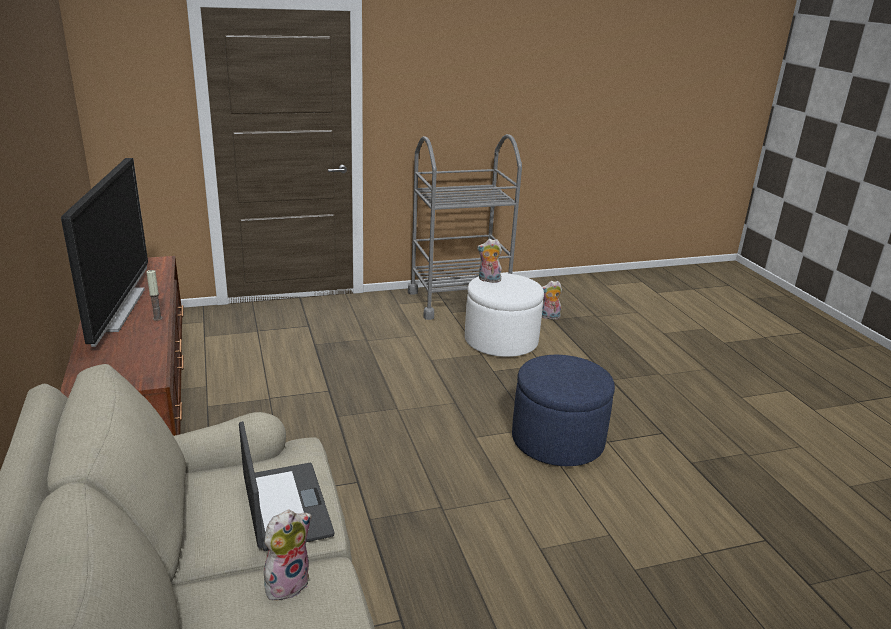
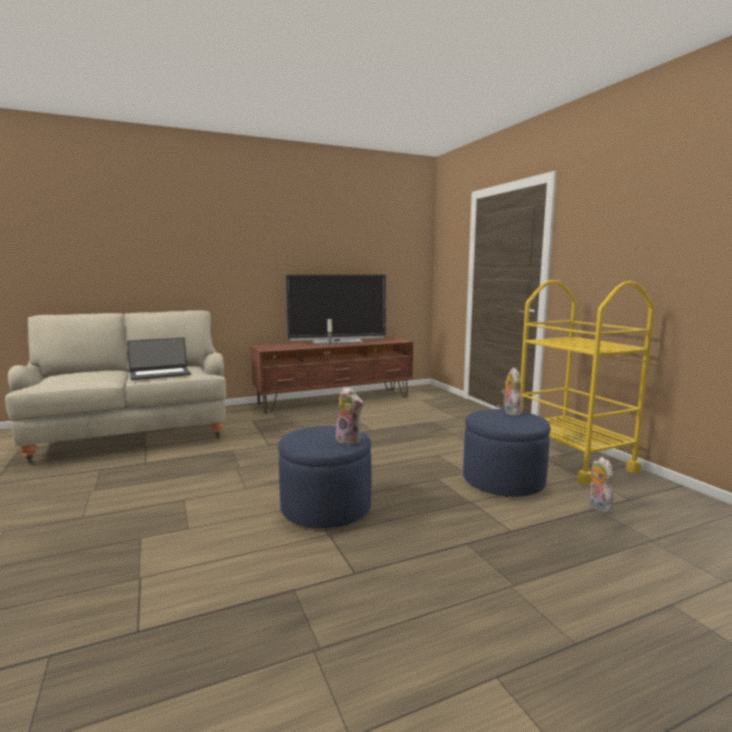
camera: 85 degrees right, 15 degrees down
plush toy [264,510,312,600] -> plush toy moved to [335,387,363,445]
grey cart [408,134,522,320] -> yellow cart [521,280,655,485]
white ottoman [465,273,544,357] -> blue ottoman [463,409,550,497]

